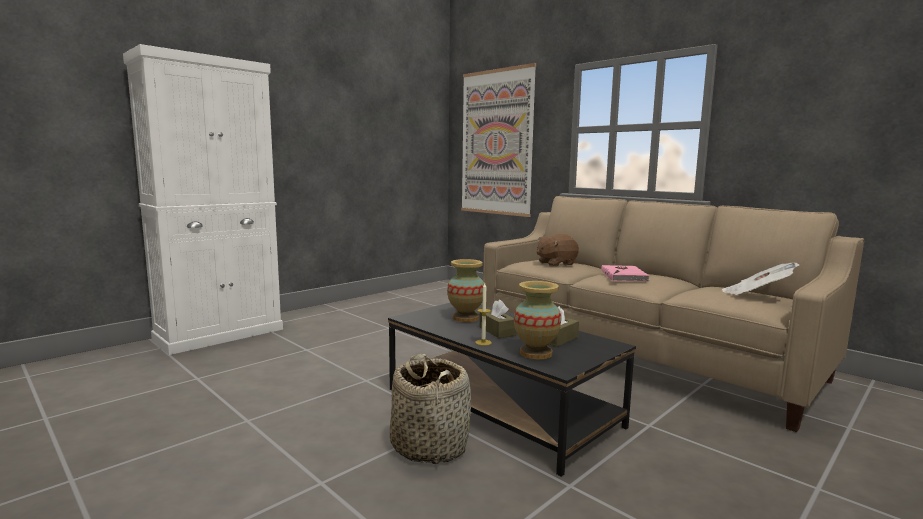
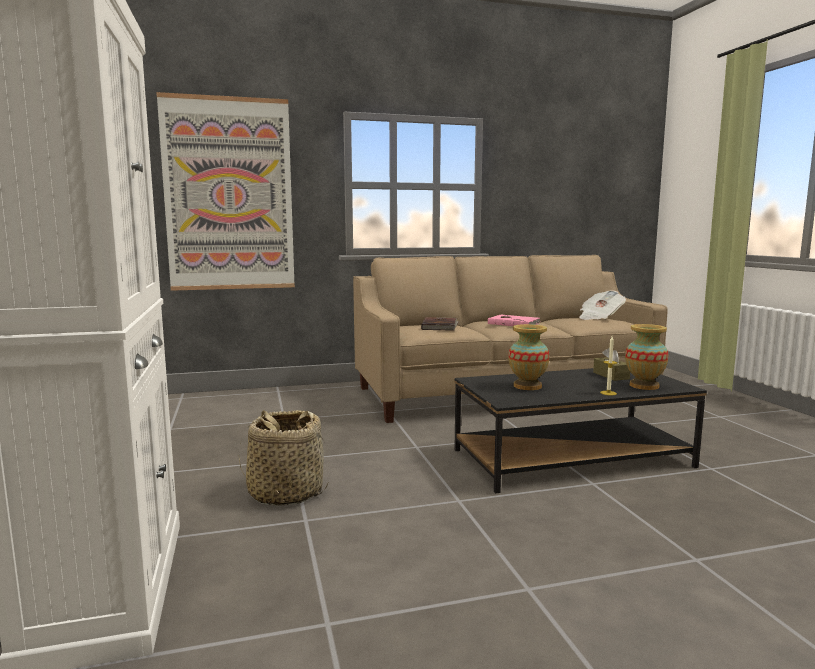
camera: 60 degrees left, 0 degrees up
basket [390,354,471,464] -> basket moved to [239,410,328,506]
brown tissue box [480,300,516,338] -> none
brown plush toy [537,234,579,267] -> brown book [421,317,459,331]

